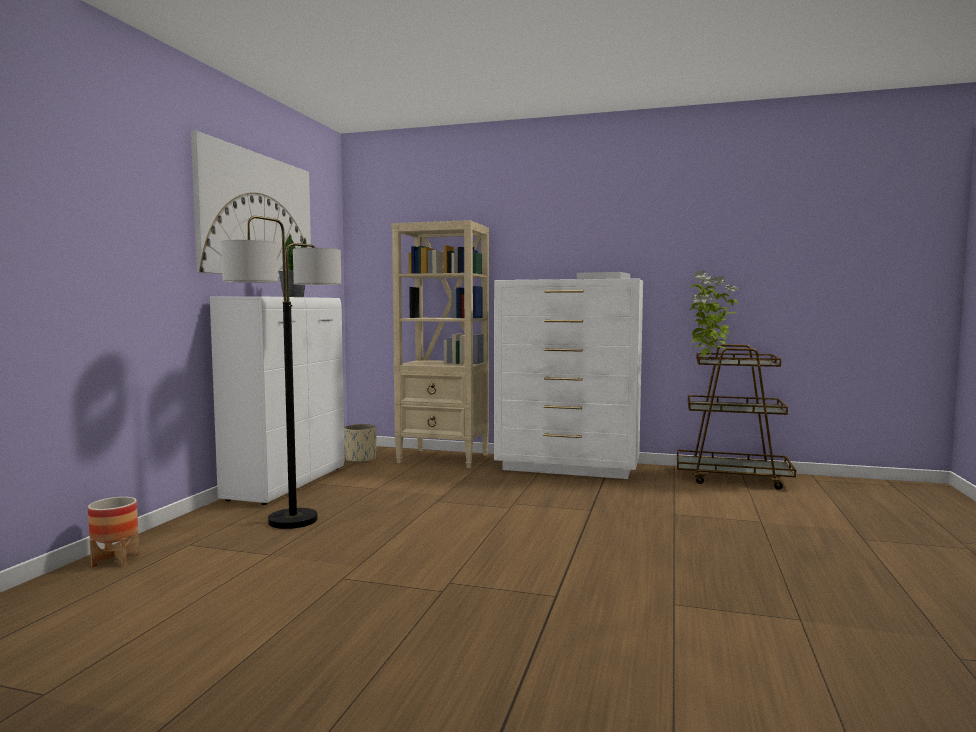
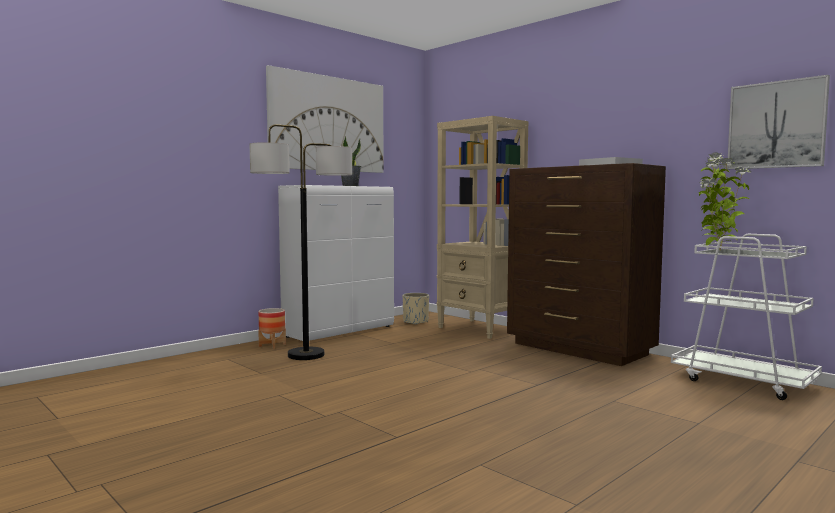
camera: 30 degrees right, 0 degrees up
planter [88,497,139,567] -> planter moved to [258,308,286,349]
white dresser [494,279,643,479] -> brown dresser [507,163,666,366]
brown cart [677,344,796,490] -> white cart [671,234,822,400]
none -> picture [727,75,830,169]

